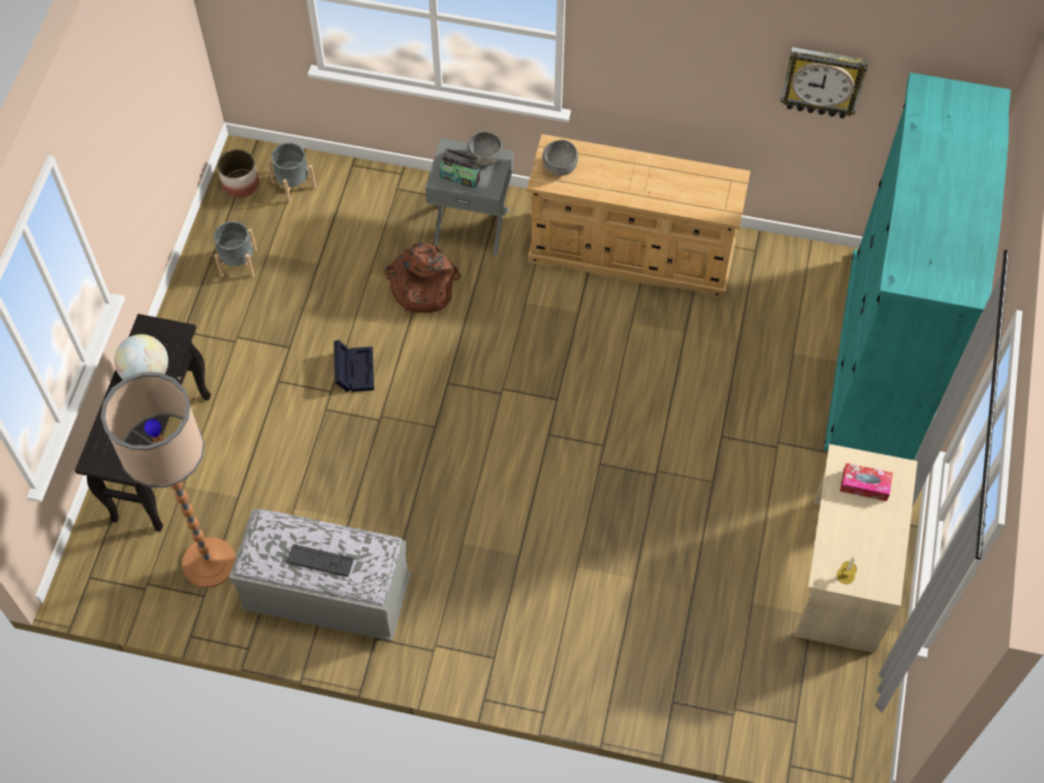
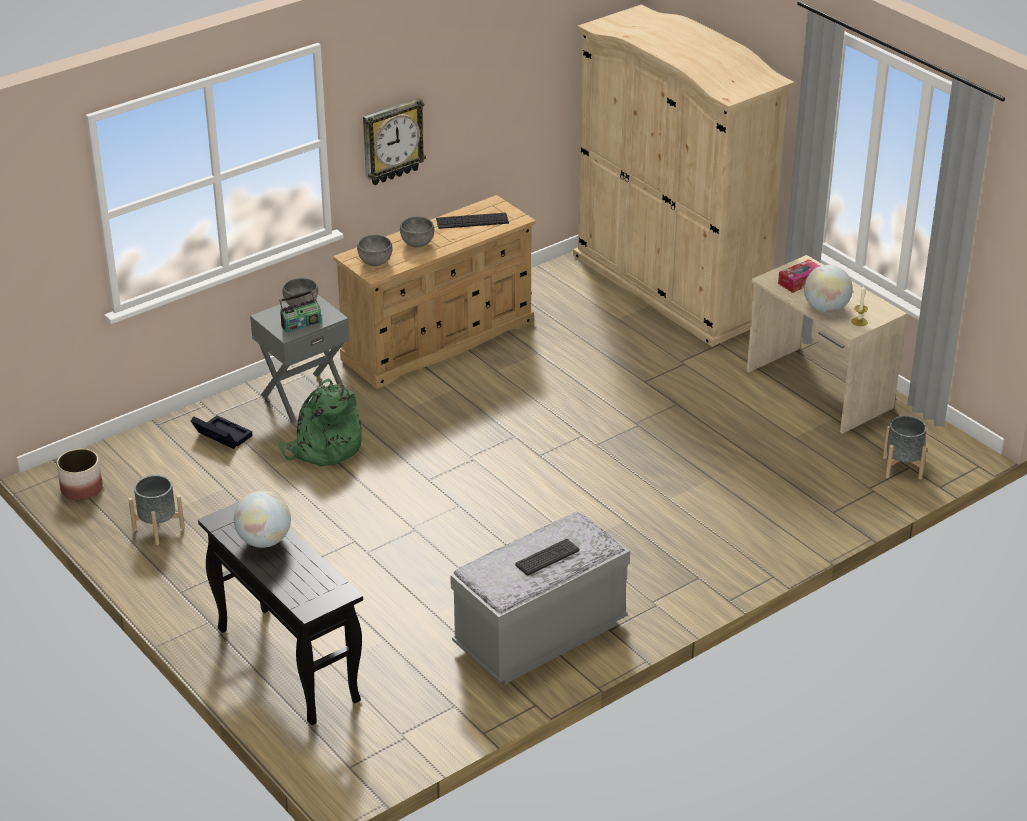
camera: 50 degrees left, 25 degrees down
floor lamp [101,372,236,588] -> none
grey planter [267,143,316,203] -> grey planter moved to [883,416,927,480]
black storage box [334,340,374,392] -> black storage box moved to [190,415,253,449]
brown backpack [384,243,461,313] -> green backpack [277,379,362,467]
wall clock [780,47,869,119] -> wall clock moved to [363,98,426,185]
turquoise wardrobe [824,73,1011,460] -> beige wardrobe [573,4,794,347]
none -> grey bowl [400,216,434,248]
none -> keyboard [436,213,509,229]
none -> globe [804,265,853,313]

